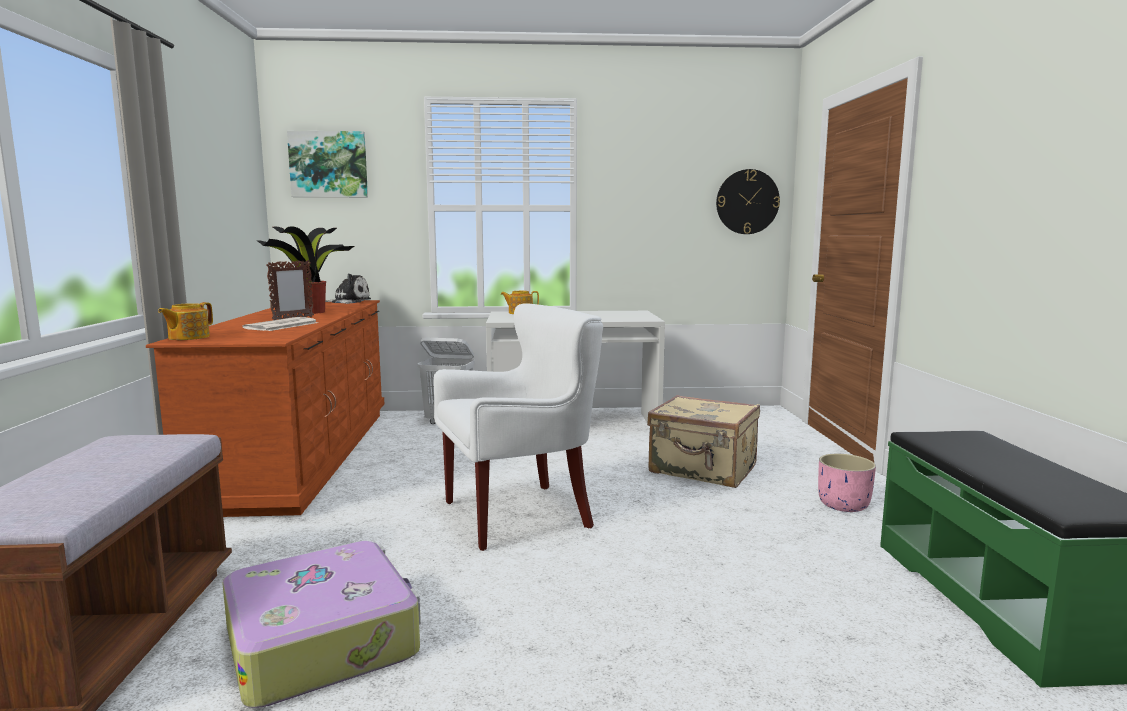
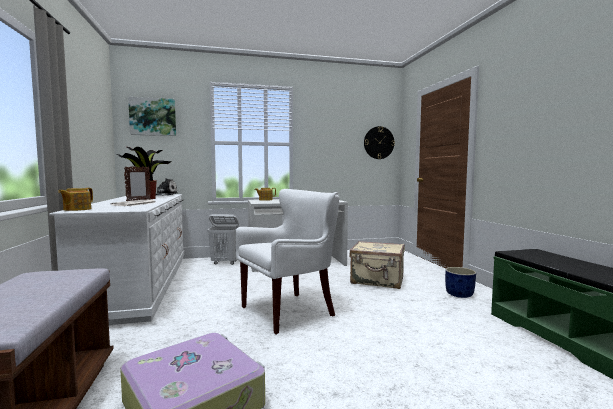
camera: 10 degrees left, 5 degrees down
brown dresser [146,300,384,517] -> white dresser [49,194,184,325]
pink planter [818,454,876,512] -> blue planter [445,267,476,298]

